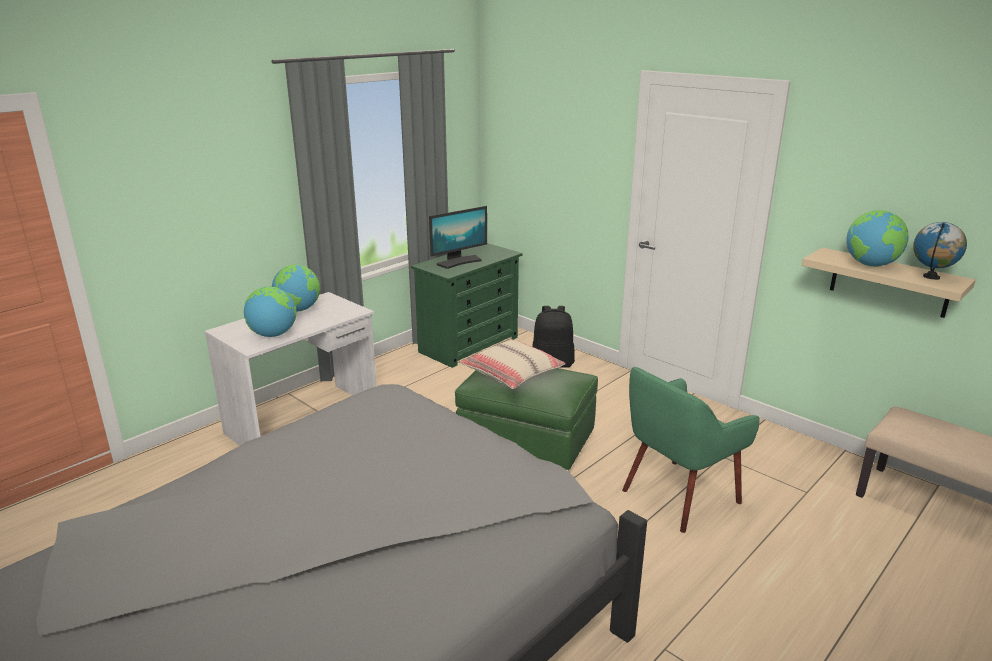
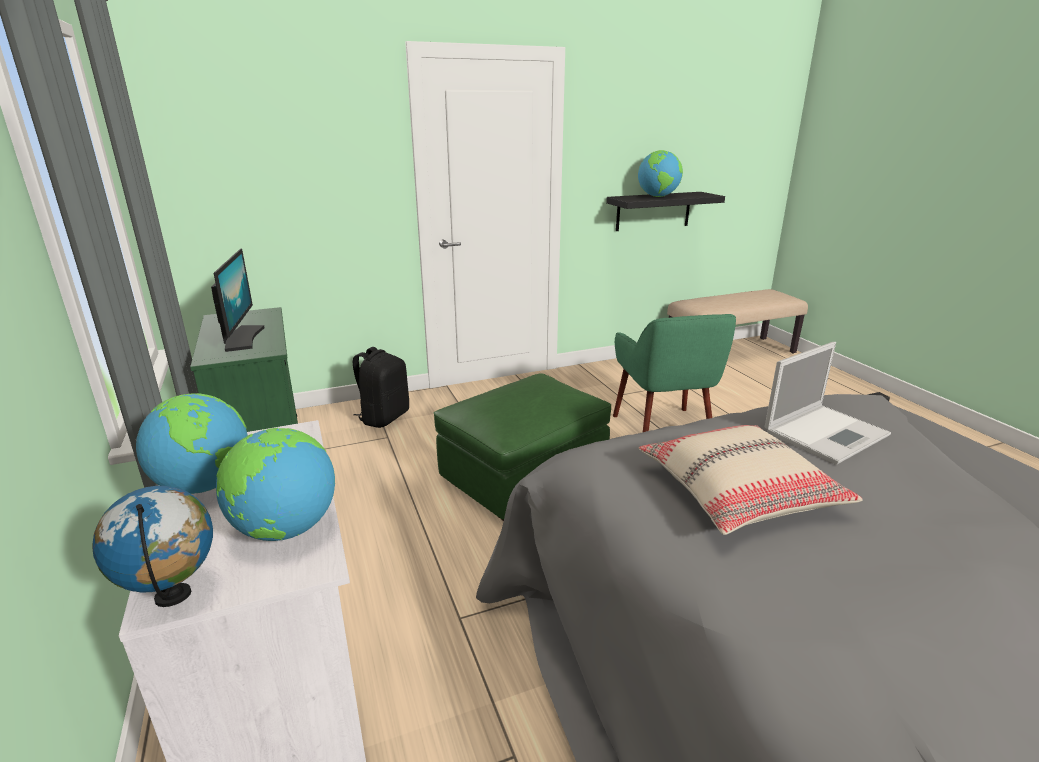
camera: 65 degrees left, 0 degrees up
beige pillow [459,340,566,389] -> beige pillow moved to [639,425,863,535]
beige shelf [802,247,976,318] -> black shelf [606,192,725,231]
globe [913,222,967,280] -> globe moved to [92,486,213,607]
none -> laptop [764,342,891,465]

